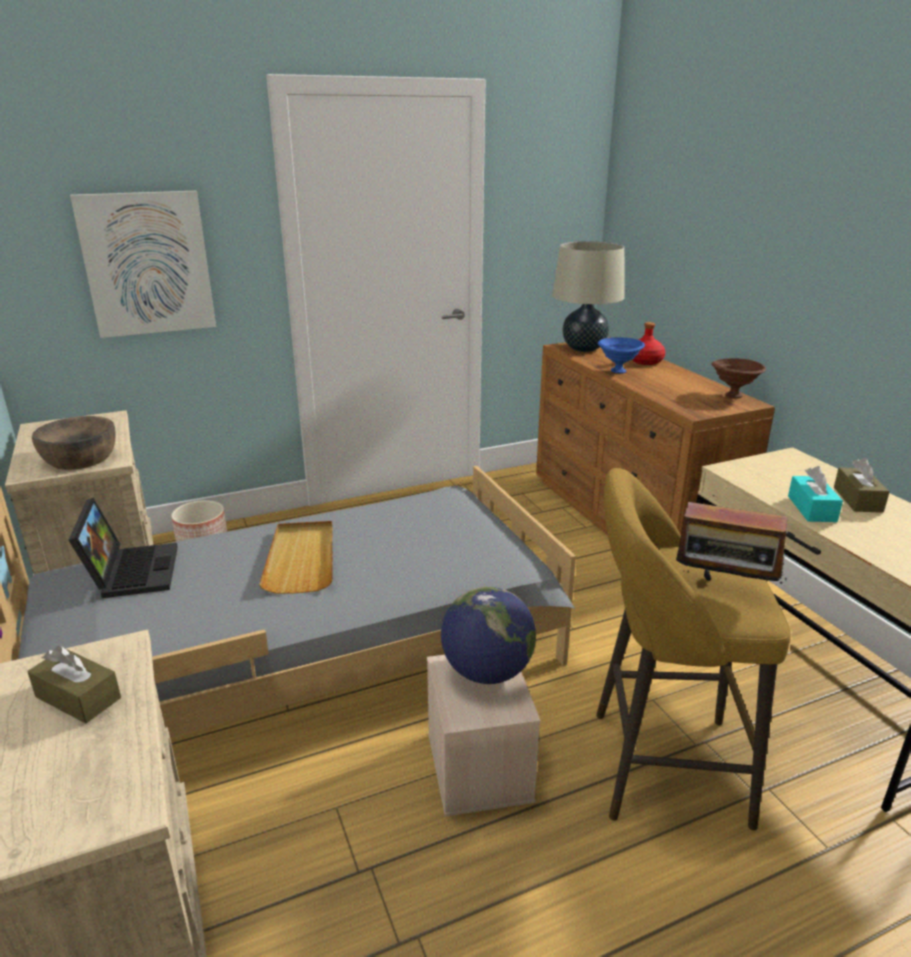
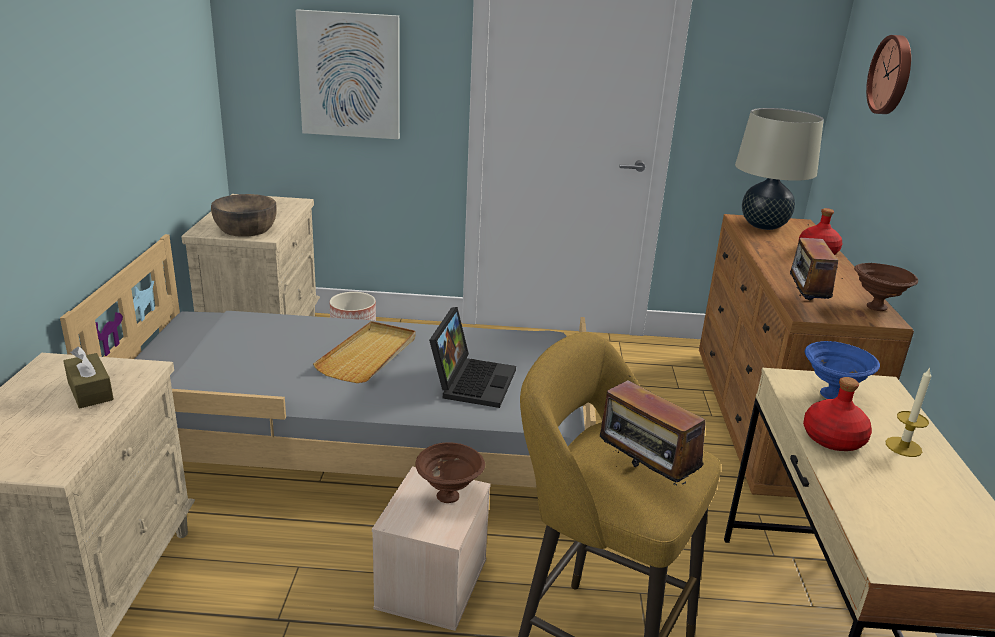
camera: 25 degrees right, 0 degrees up
laptop [69,498,178,598] -> laptop moved to [429,307,516,408]
globe [441,587,536,684] -> brown bowl [416,442,485,503]
blue bowl [598,337,645,373] -> blue bowl moved to [805,341,880,399]
turquoise tissue box [788,466,843,522] -> red bottle [803,377,872,451]
brown tissue box [834,458,889,513] -> candle [885,368,931,457]
none -> radio [790,224,843,300]
none -> wall clock [866,35,911,114]

